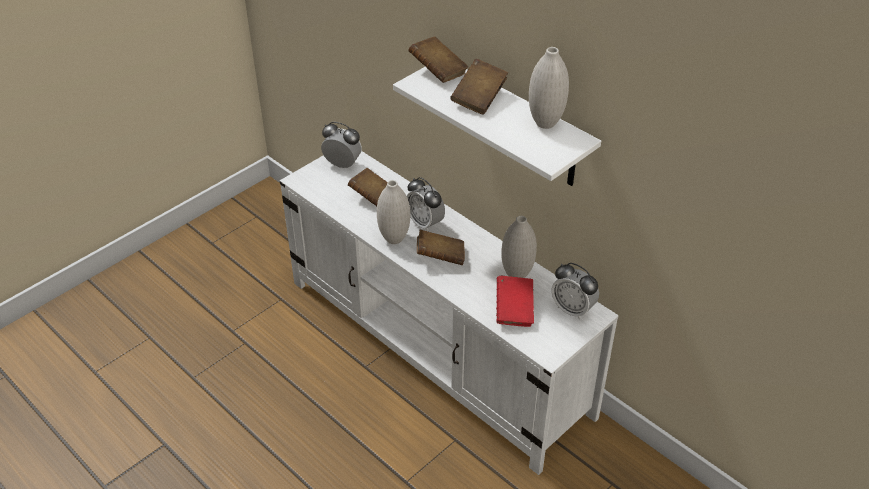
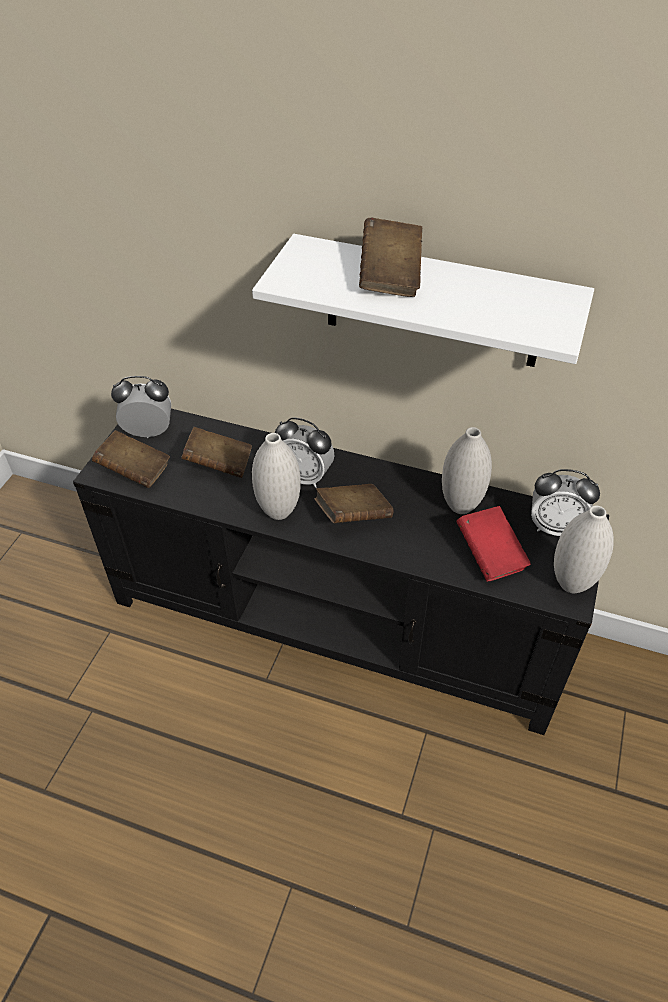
camera: 25 degrees left, 5 degrees up
white tv stand [280,151,619,475] -> black tv stand [73,409,609,735]
brown book [408,36,468,83] -> brown book moved to [92,430,170,488]
white vase [529,47,569,129] -> white vase moved to [554,505,614,593]

